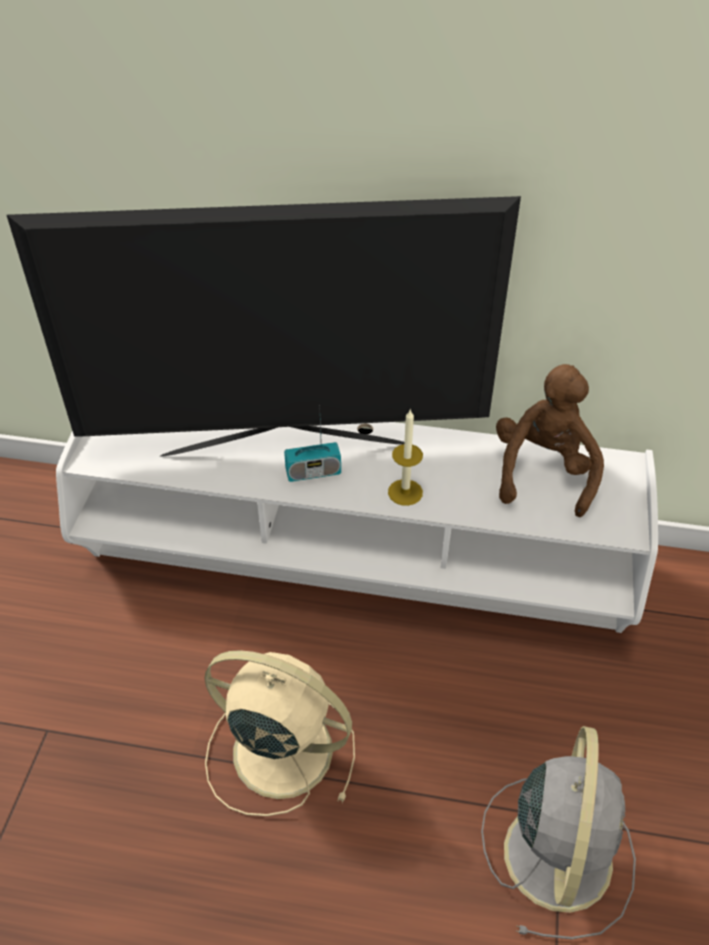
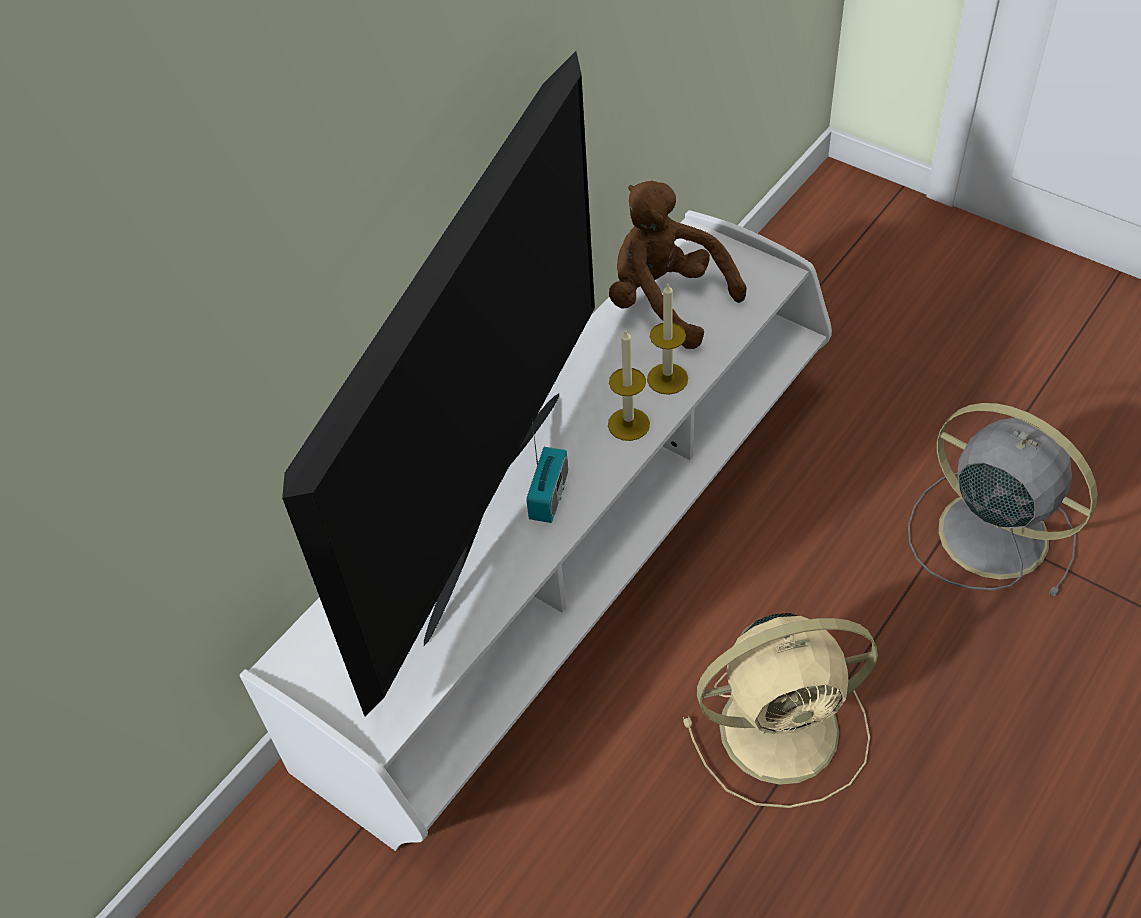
camera: 60 degrees left, 5 degrees up
beige fan [204,650,355,816] -> beige fan turned 150 degrees counterclockwise [683,613,878,808]
none -> candle [647,284,688,395]

